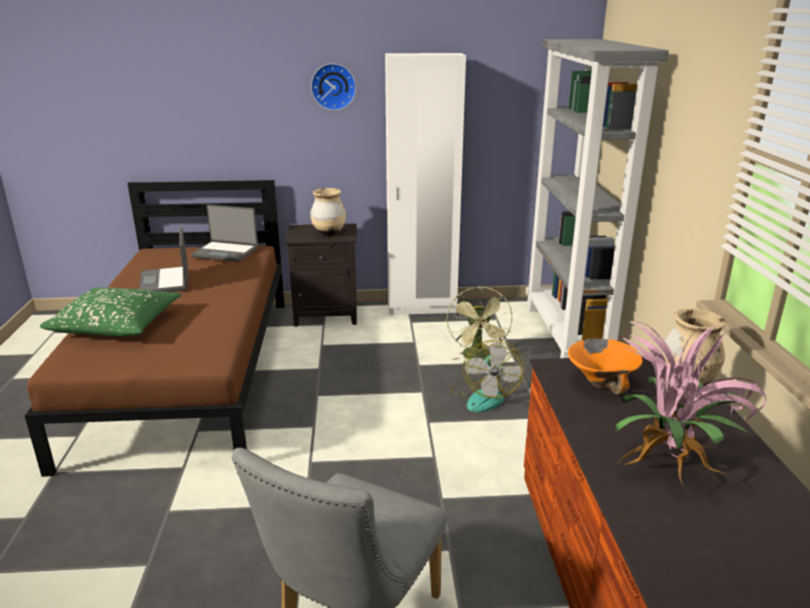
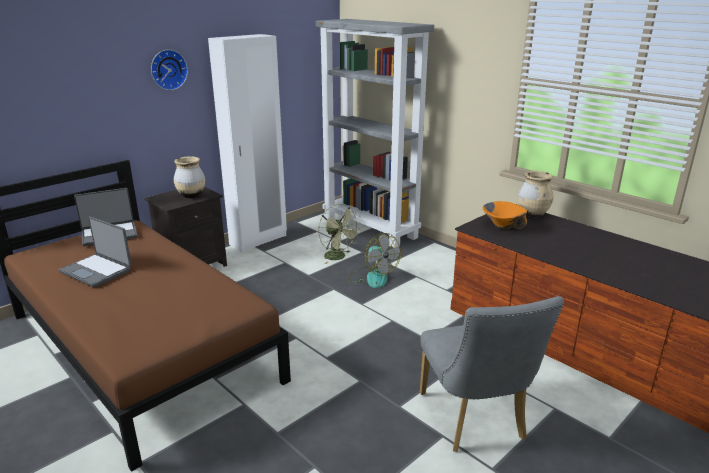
camera: 40 degrees left, 0 degrees up
green pillow [40,288,181,336] -> none
potted plant [614,321,766,485] -> none

